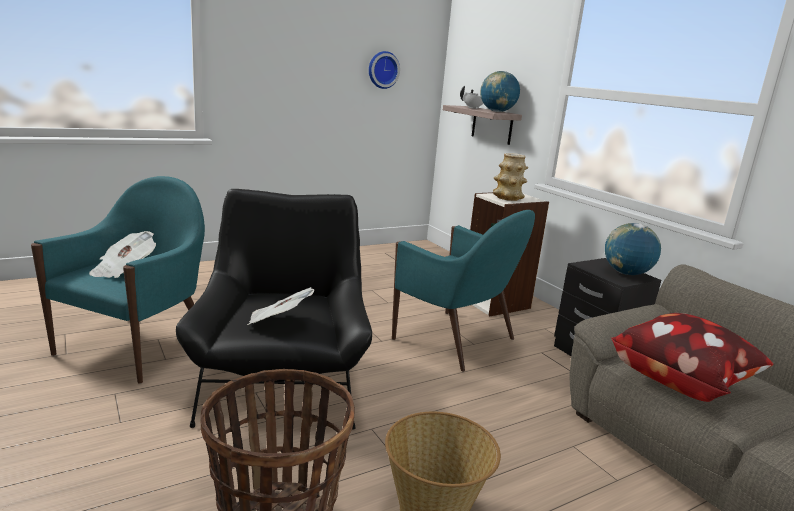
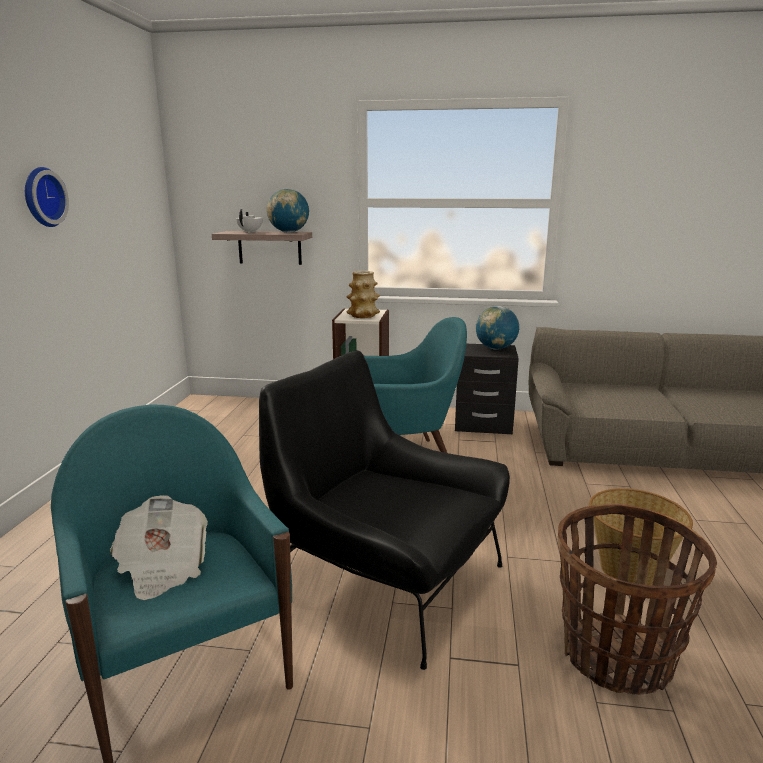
camera: 50 degrees left, 0 degrees up
newspaper [247,287,315,325] -> none
wall clock [369,51,400,89] -> wall clock moved to [25,167,69,227]
pillow [610,313,773,402] -> none

